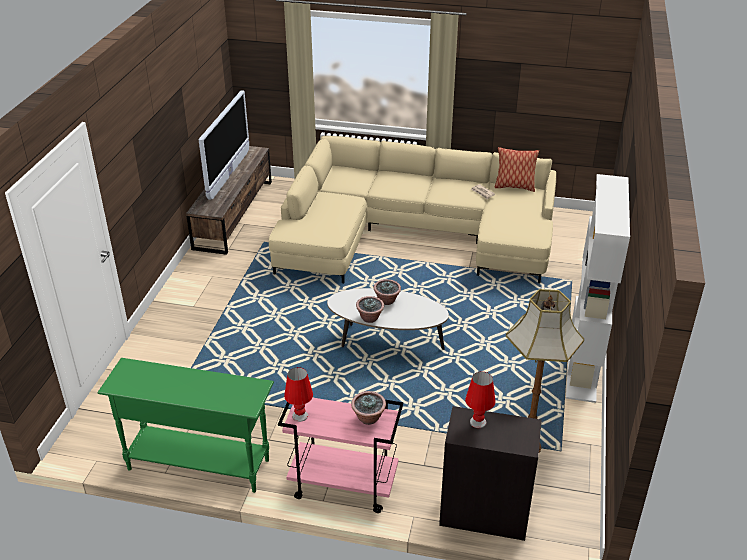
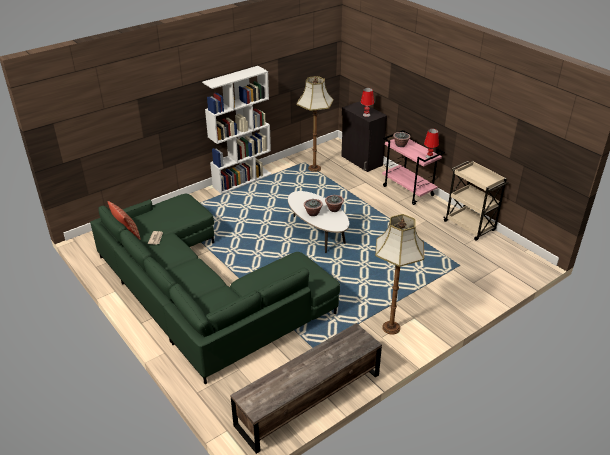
camera: 140 degrees left, 0 degrees up
green console table [98,358,274,493] -> beige cart [444,161,509,241]
television [198,90,249,200] -> none
beige sofa [269,136,556,283] -> green sofa [90,194,340,384]
none -> floor lamp [375,214,424,335]

